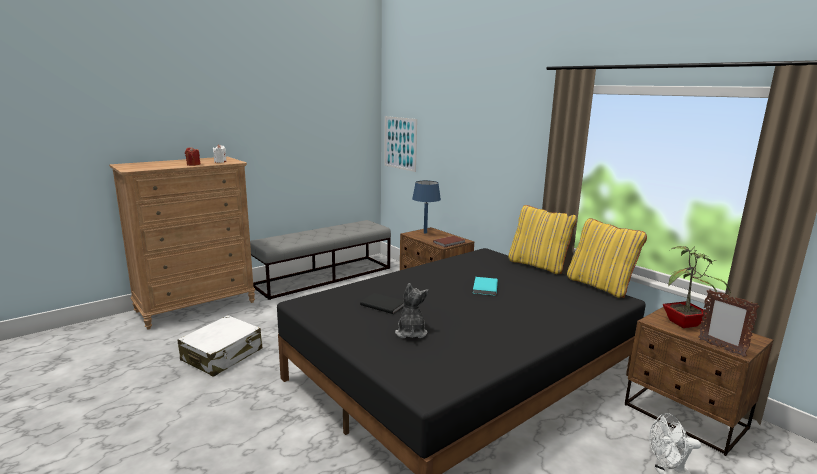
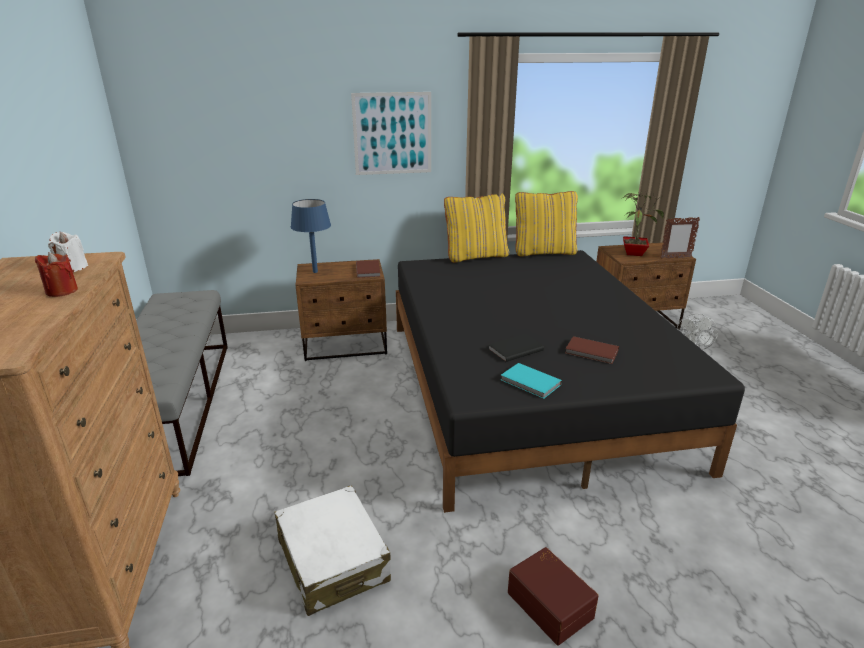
camera: 60 degrees left, 10 degrees up
picture [384,116,417,172] -> picture moved to [351,92,431,175]
plush toy [395,283,429,338] -> brown book [565,336,619,364]
turquoise book [473,277,498,296] -> turquoise book moved to [501,363,562,399]
none -> brown storage box [508,547,599,646]

